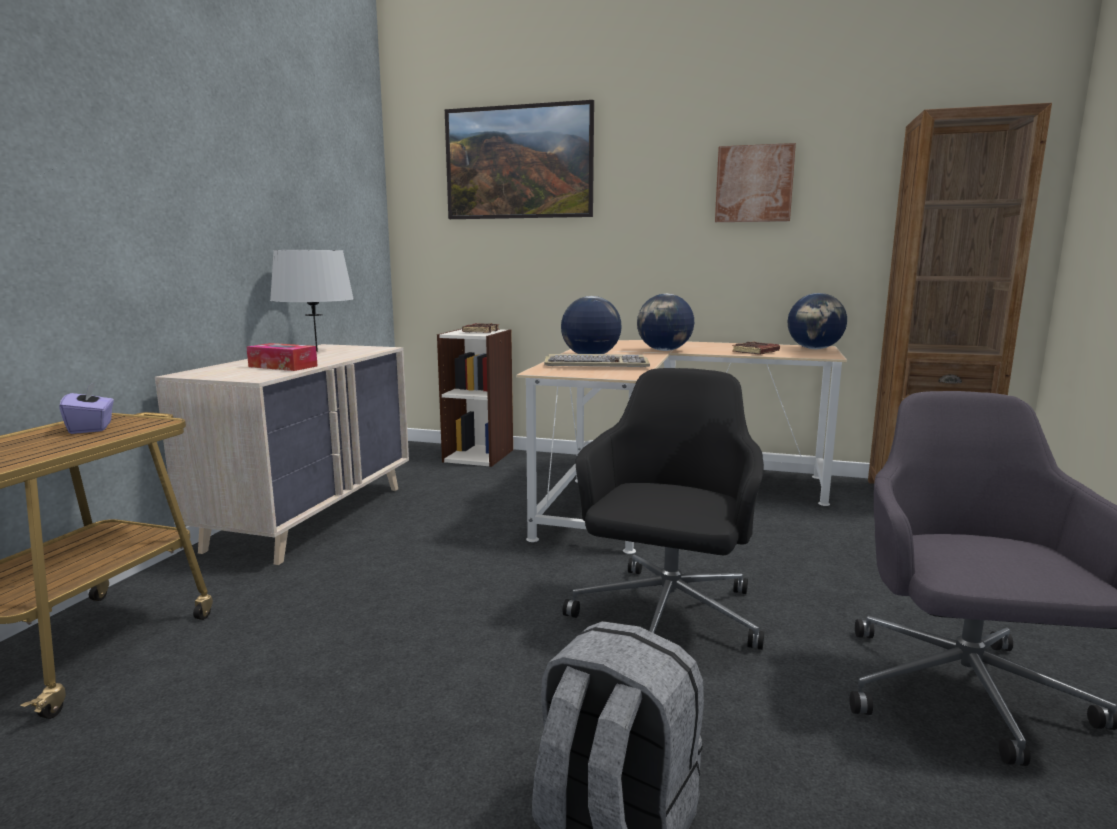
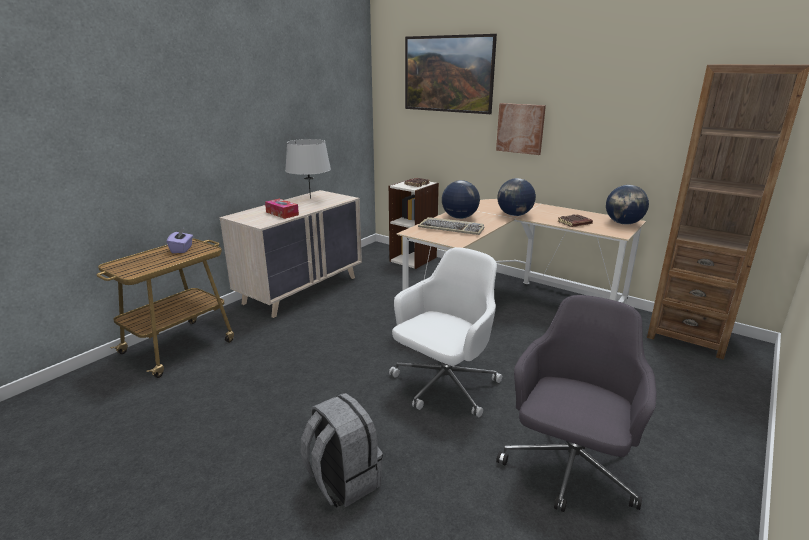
camera: 20 degrees right, 10 degrees up
black office chair [563,368,764,650] -> white office chair [389,248,502,417]
picture [715,143,796,222] -> picture moved to [496,103,546,155]

